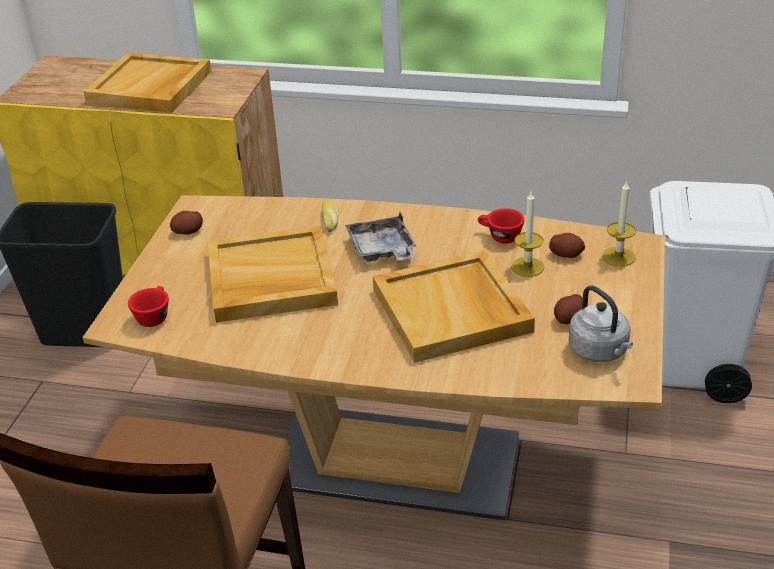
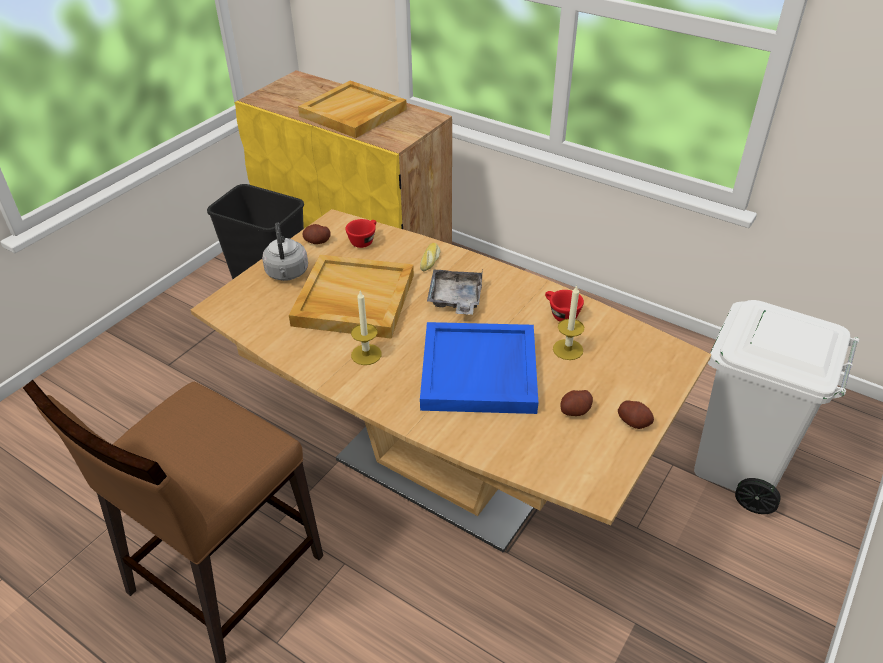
camera: 20 degrees right, 5 degrees up
red cup [128,286,169,327] -> red cup moved to [345,219,376,248]
beige tray [373,250,535,363] -> blue tray [420,322,538,414]
potato [549,233,585,258] -> potato moved to [618,401,654,429]
grey kettle [569,285,633,362] -> grey kettle moved to [262,222,308,281]
candle [602,180,636,267] -> candle moved to [351,291,382,365]

